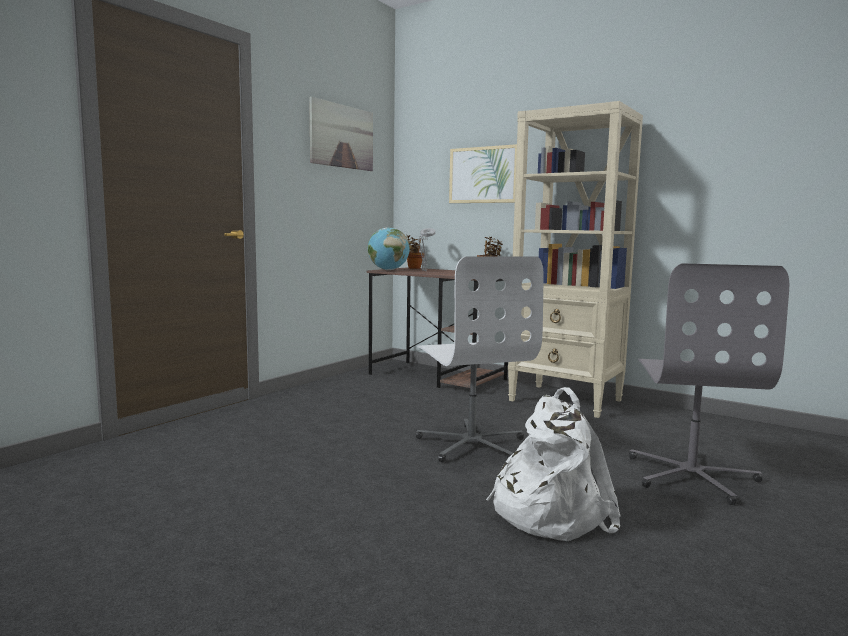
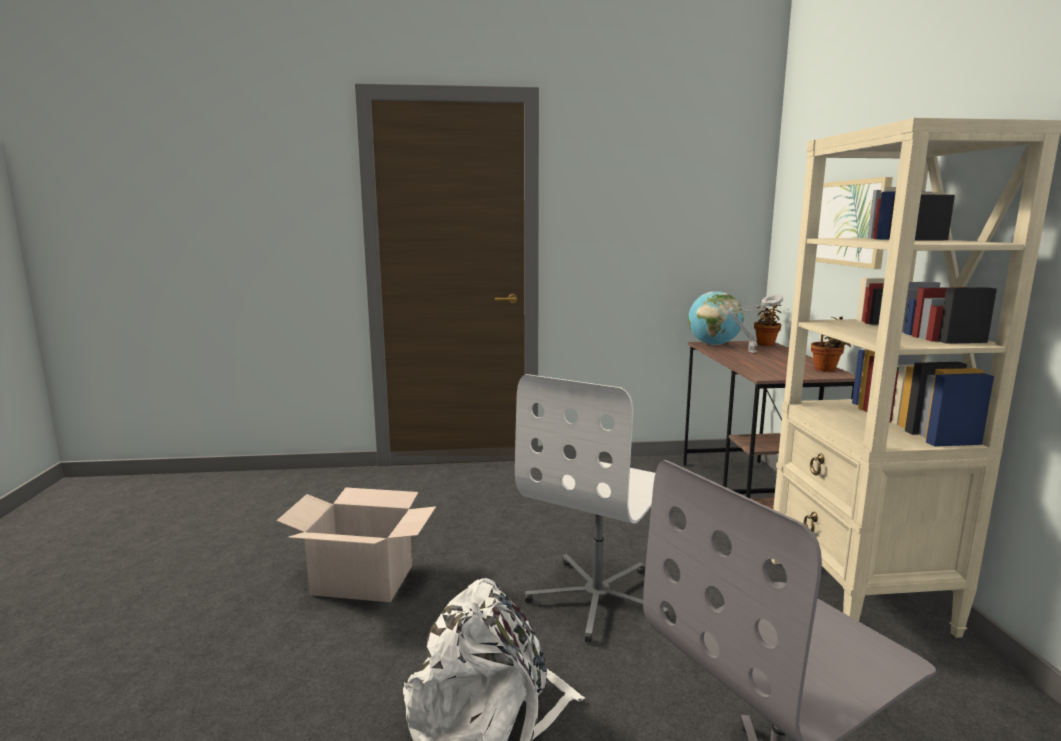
camera: 50 degrees right, 5 degrees up
picture [309,97,373,171] -> none
none -> cardboard box [276,487,436,602]

